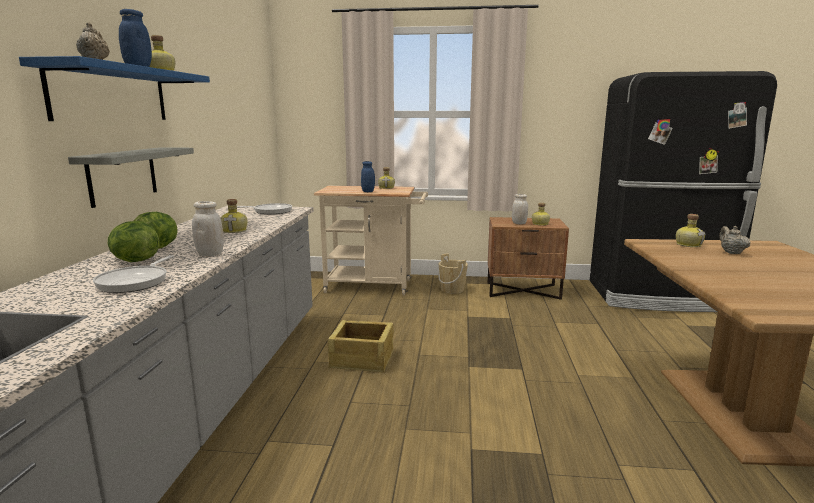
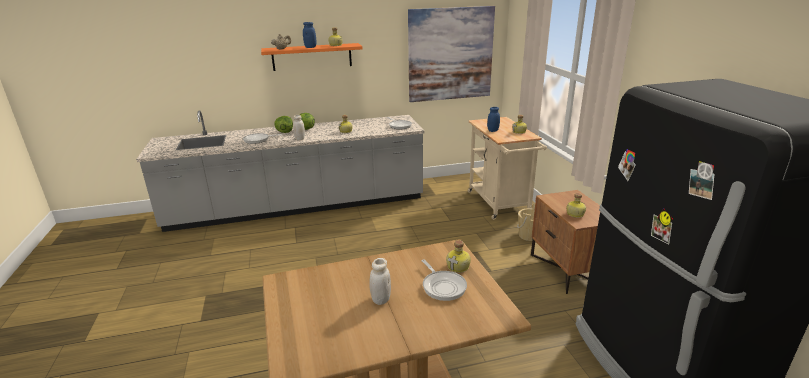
camera: 70 degrees right, 10 degrees up
blue shelf [19,56,210,121] -> orange shelf [261,43,363,71]
grey shelf [68,147,194,208] -> none
crate [328,320,394,372] -> none
white jar [512,194,528,224] -> white jar moved to [369,258,391,305]
beige teapot [719,226,750,254] -> frying pan [422,259,467,301]
none -> picture [408,6,495,102]

